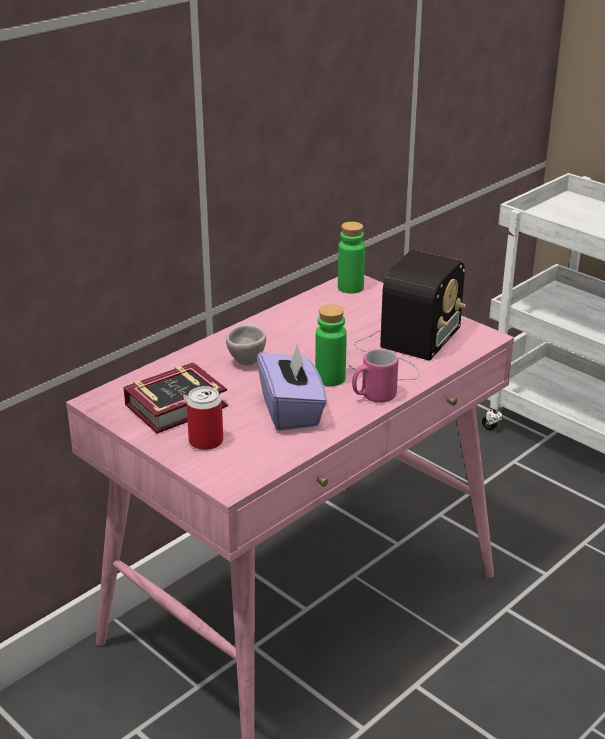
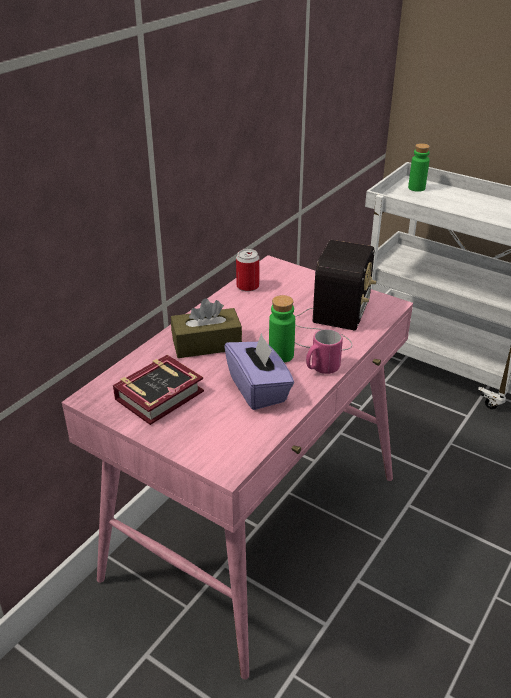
camera: 10 degrees left, 5 degrees up
can [186,386,223,450] -> can moved to [236,249,259,292]
beige cup [226,322,266,366] -> brown tissue box [171,298,242,358]
green bottle [338,222,365,294] -> green bottle moved to [408,143,430,192]

